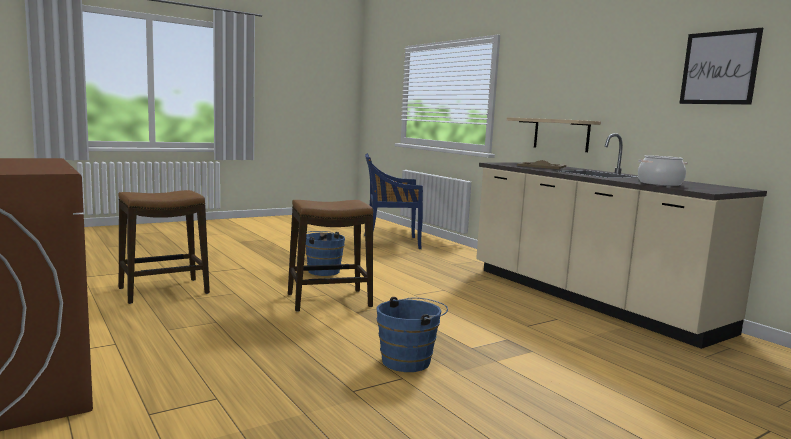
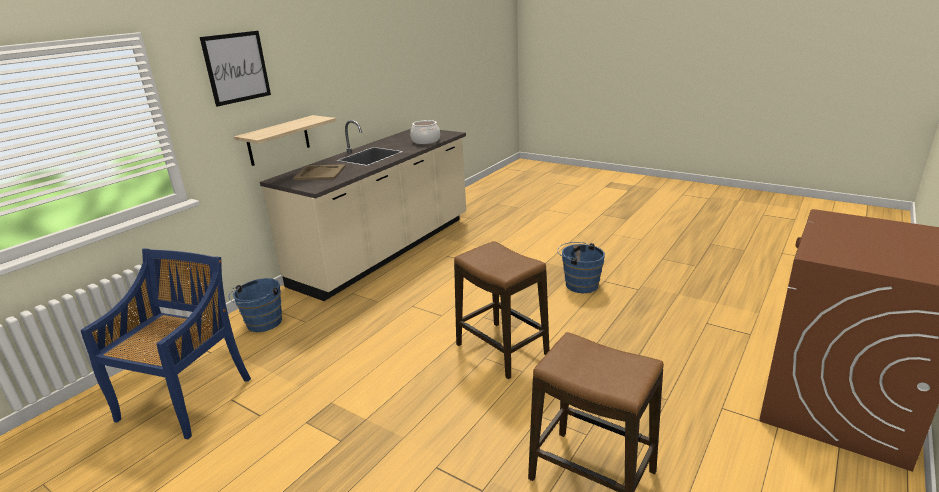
camera: 110 degrees left, 15 degrees up
blue bucket [306,231,345,276] -> blue bucket moved to [229,278,282,332]
blue chair [364,153,423,249] -> blue chair turned 135 degrees counterclockwise [81,248,251,439]
picture [679,28,763,105] -> picture moved to [200,31,271,107]

